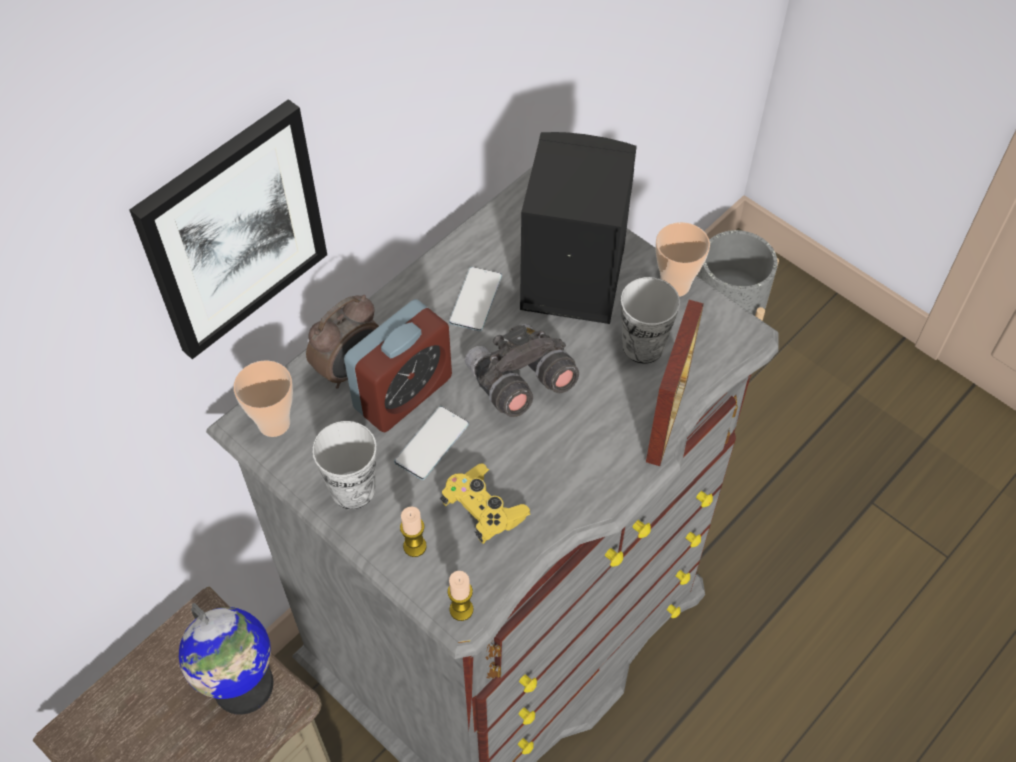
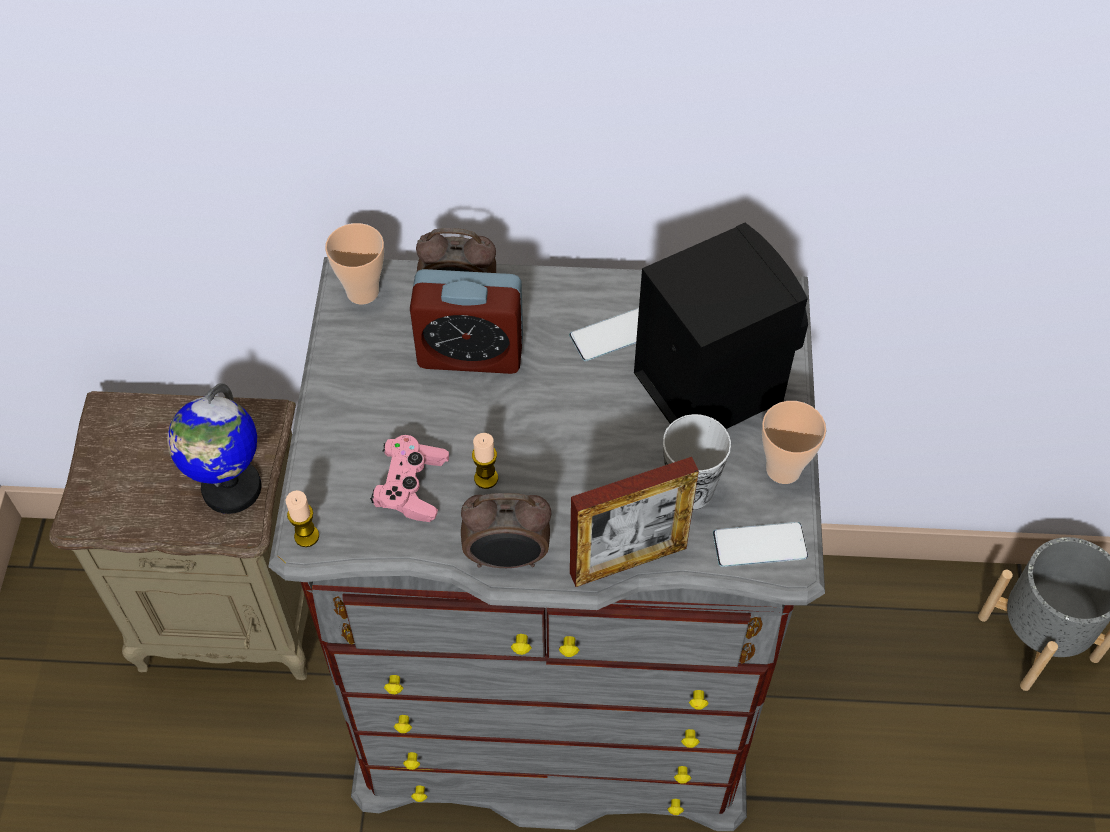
camera: 50 degrees right, 0 degrees up
picture [129,99,327,359] -> none
cup [312,421,376,510] -> none
phone [394,406,469,480] -> phone moved to [713,522,808,567]
candle [400,506,427,557] -> candle moved to [472,433,498,489]
yellow game controller [440,463,530,544] -> pink game controller [370,435,449,522]
grey binoculars [465,324,579,417] -> none
none -> alarm clock [461,493,551,568]

